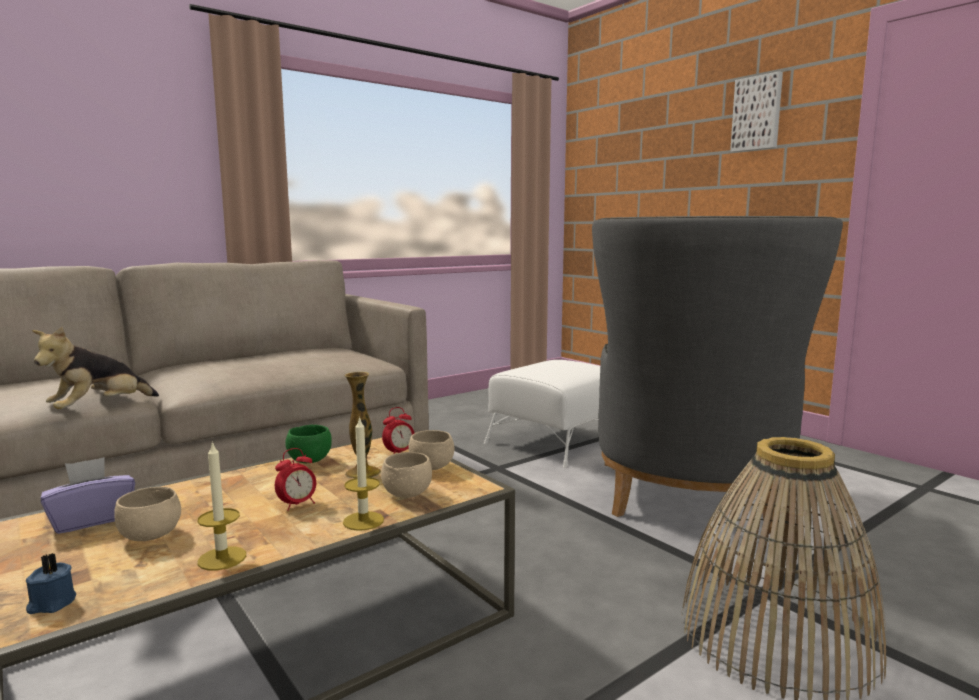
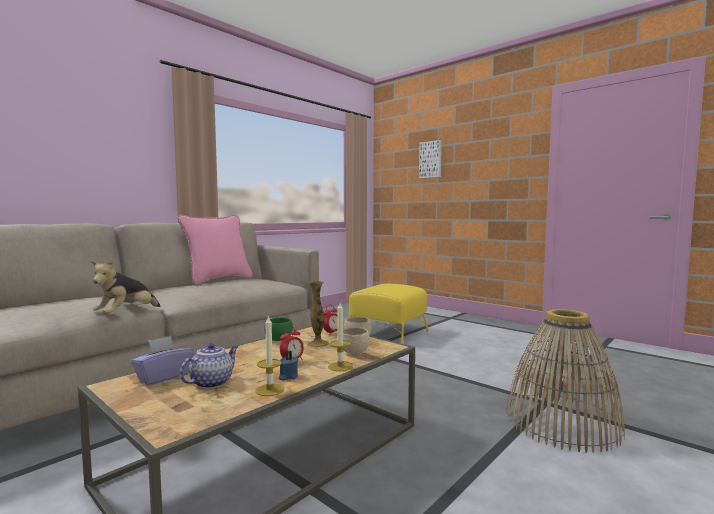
camera: 10 degrees left, 5 degrees down
blue candle [26,553,76,614] -> blue candle moved to [279,350,298,381]
beige bowl [114,487,181,541] -> teapot [179,343,238,389]
white ottoman [484,360,600,468] -> yellow ottoman [349,284,429,344]
grey armchair [592,216,843,533] -> none
picture [730,71,783,152] -> picture moved to [419,140,442,179]
none -> pink pillow [177,215,253,285]

